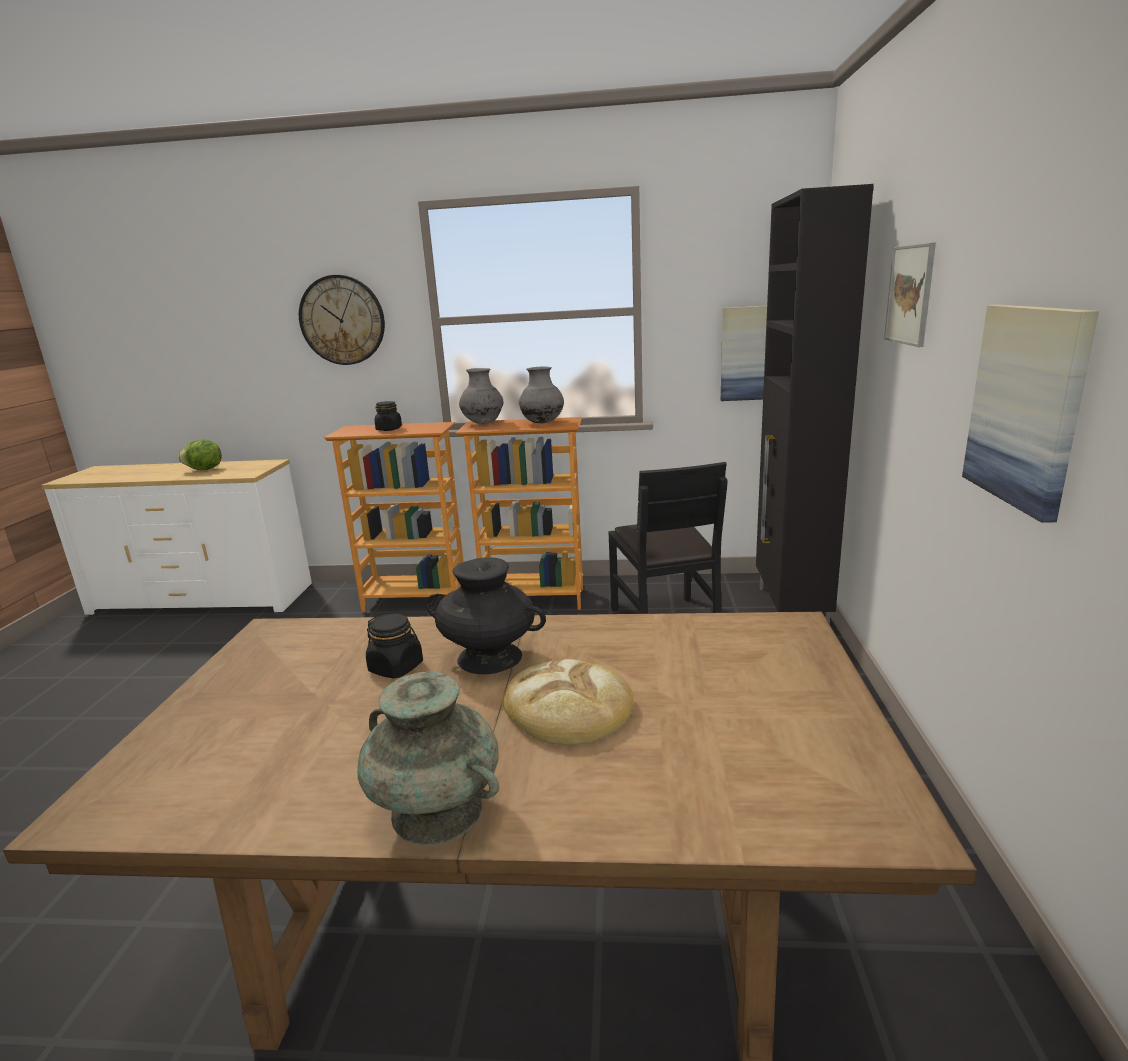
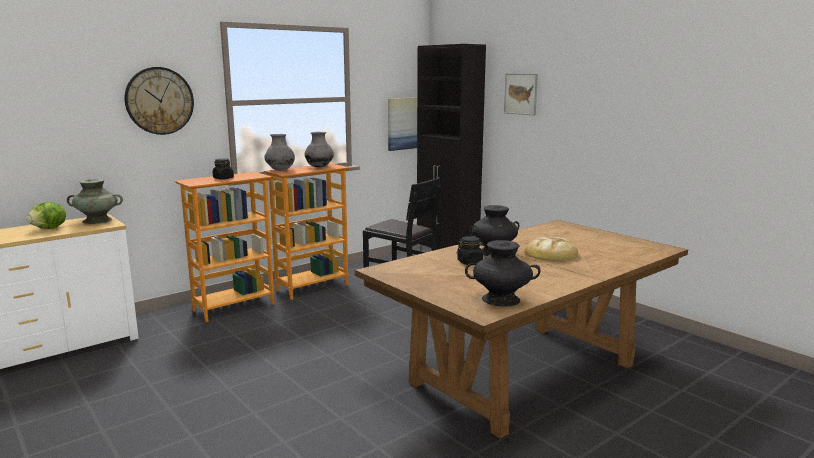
camera: 45 degrees left, 5 degrees down
turquoise vase [358,671,499,846] -> turquoise vase moved to [67,179,123,224]
picture [962,304,1099,523] -> none
none -> black vase [465,240,541,306]

